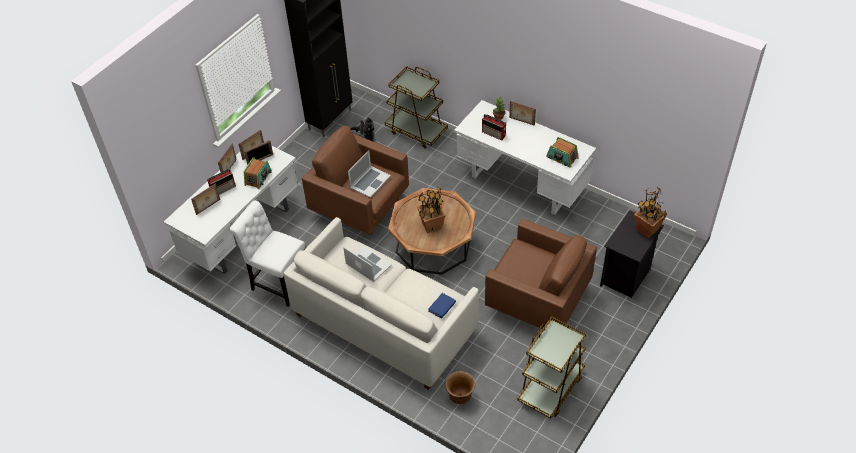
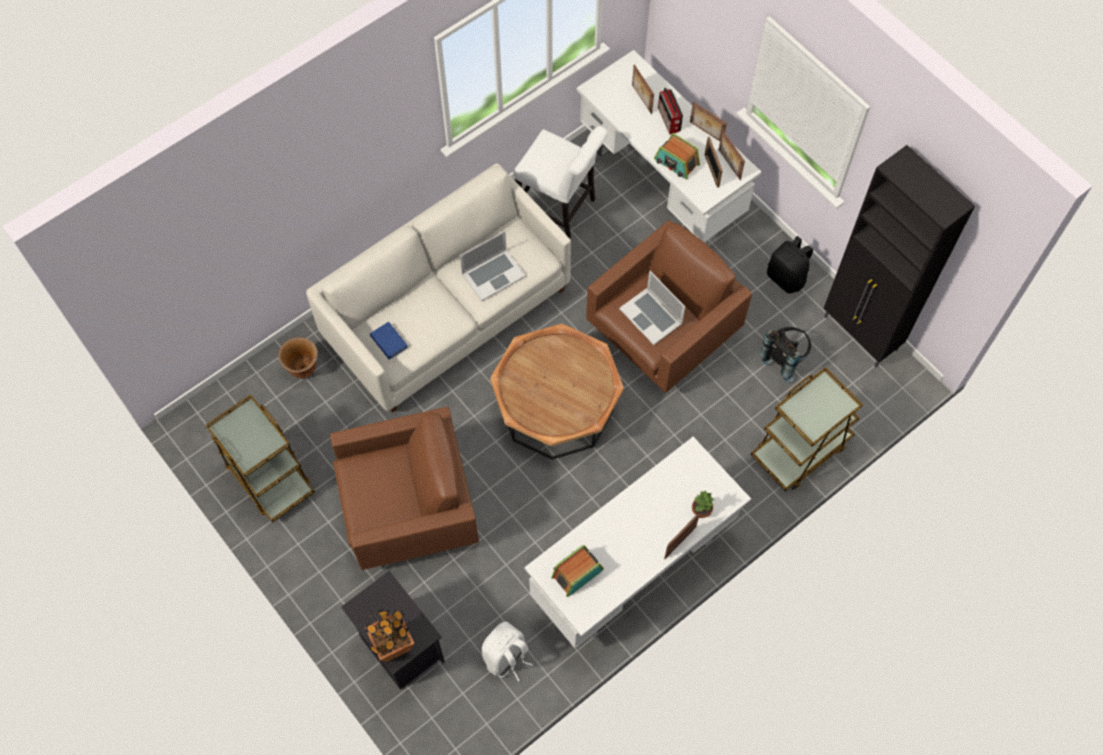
camera: 105 degrees right, 15 degrees up
white chair [229,201,305,307] -> white chair turned 75 degrees clockwise [514,126,608,239]
potted plant [417,186,445,233] -> none
radio [482,114,506,141] -> none
brown armchair [485,219,597,329] -> brown armchair turned 150 degrees counterclockwise [330,407,479,570]
none -> white backpack [482,622,533,681]
none -> black backpack [767,236,813,293]

